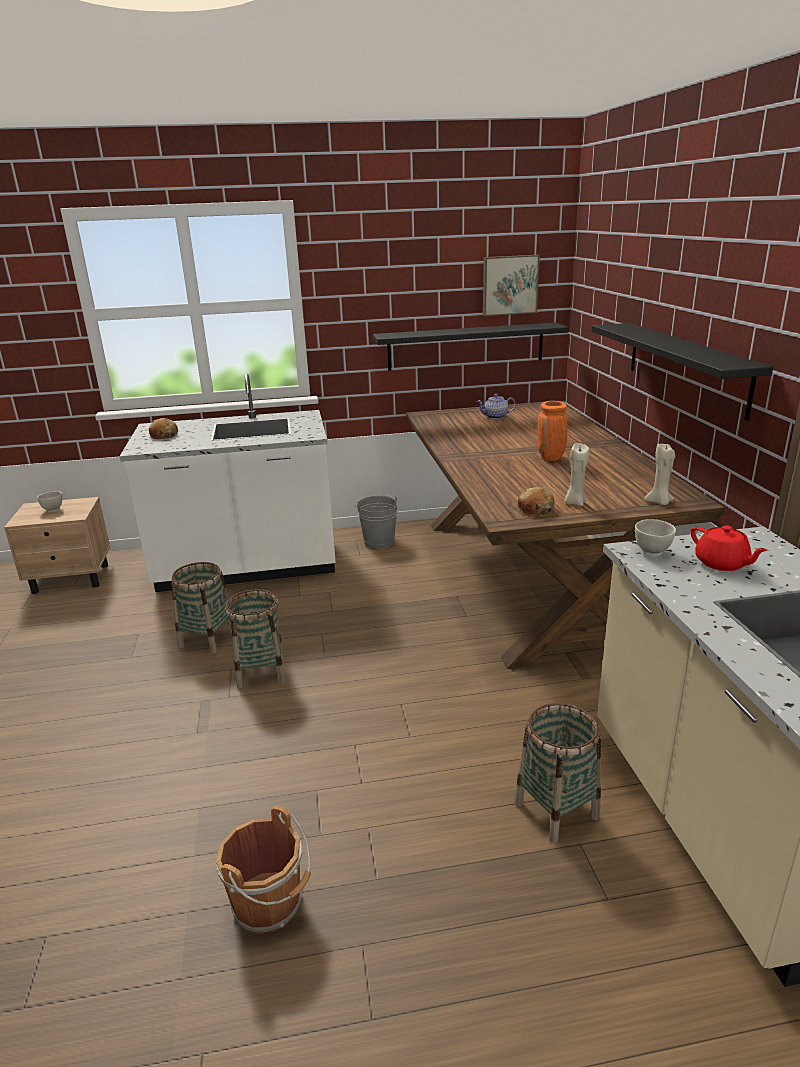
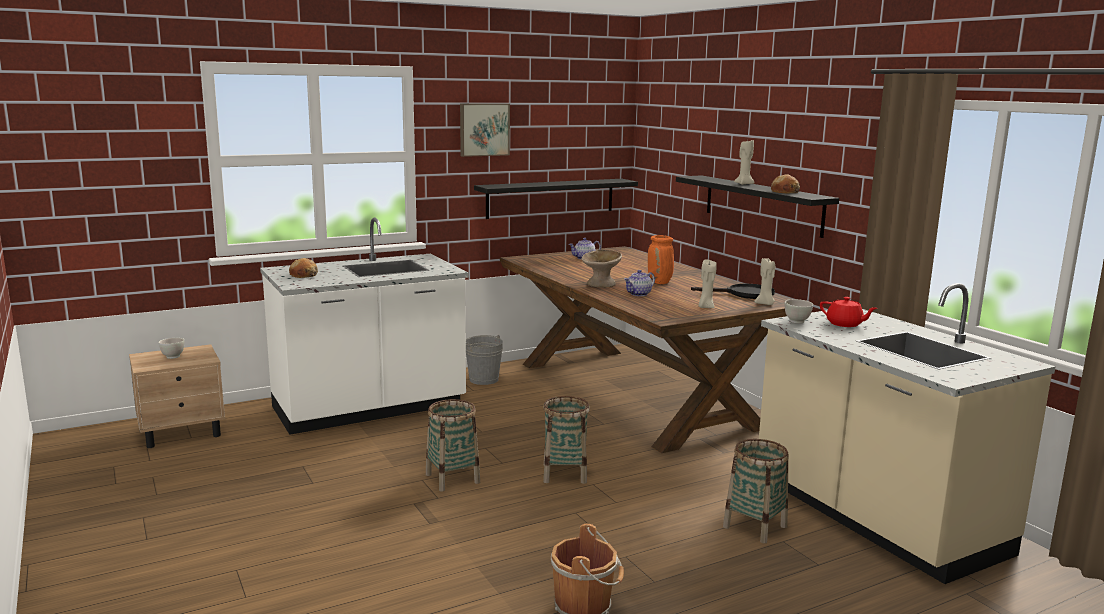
camera: 20 degrees left, 10 degrees down
basket [171,562,232,654] -> basket moved to [543,396,590,484]
picture [483,255,540,316] -> picture moved to [460,103,510,157]
bread [518,487,555,515] -> bread moved to [771,174,800,193]
none -> beige bowl [582,250,622,287]
none -> teapot [624,270,655,296]
none -> black frying pan [691,284,775,299]
none -> beige candle [734,140,755,185]

